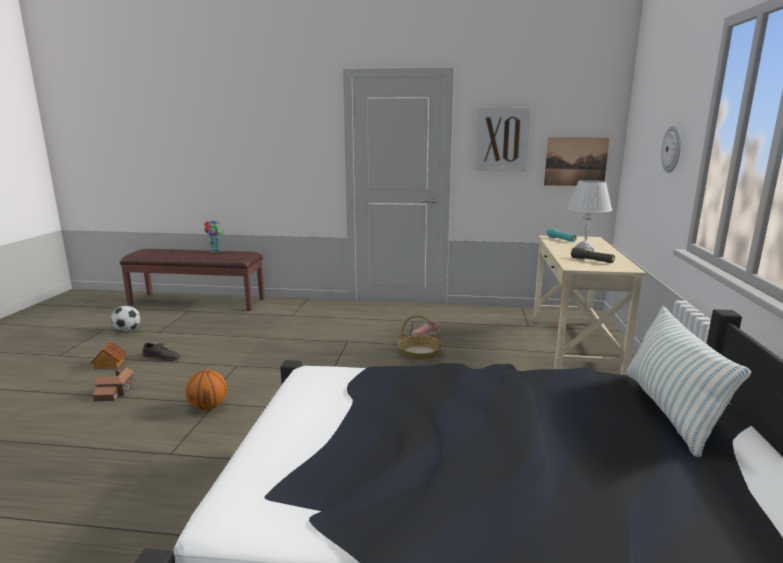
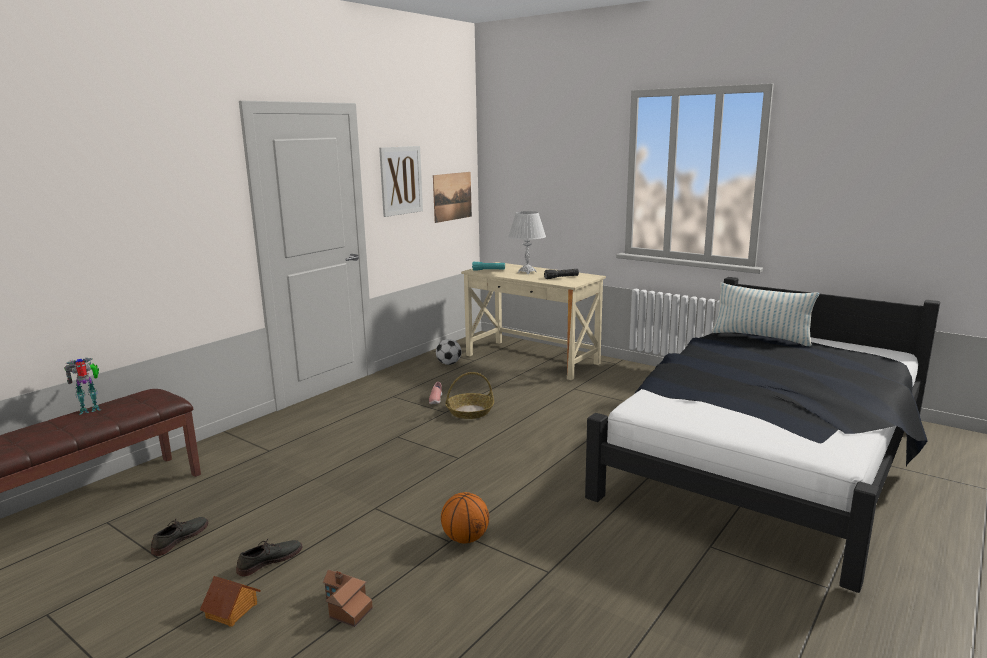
camera: 60 degrees left, 0 degrees up
football [111,305,141,332] -> football moved to [436,339,461,365]
wall clock [661,125,681,173] -> none
none -> grey shoe [151,517,208,556]

